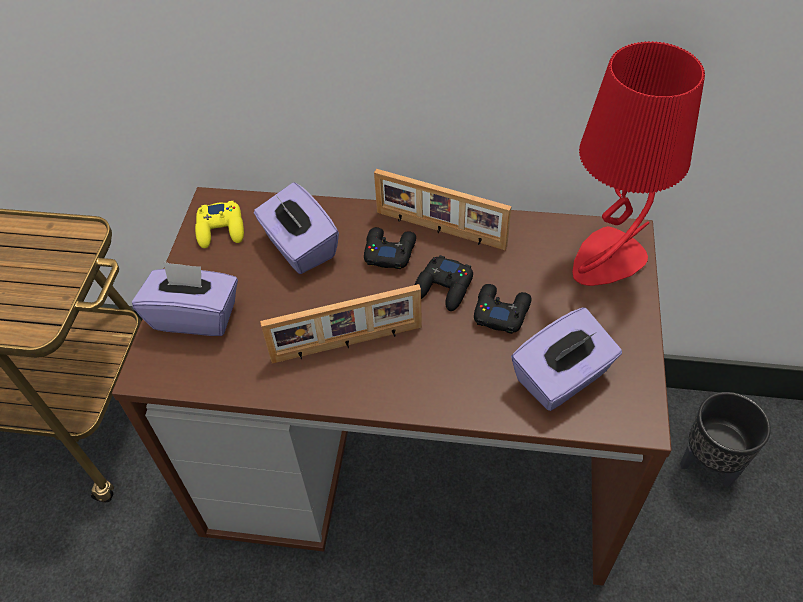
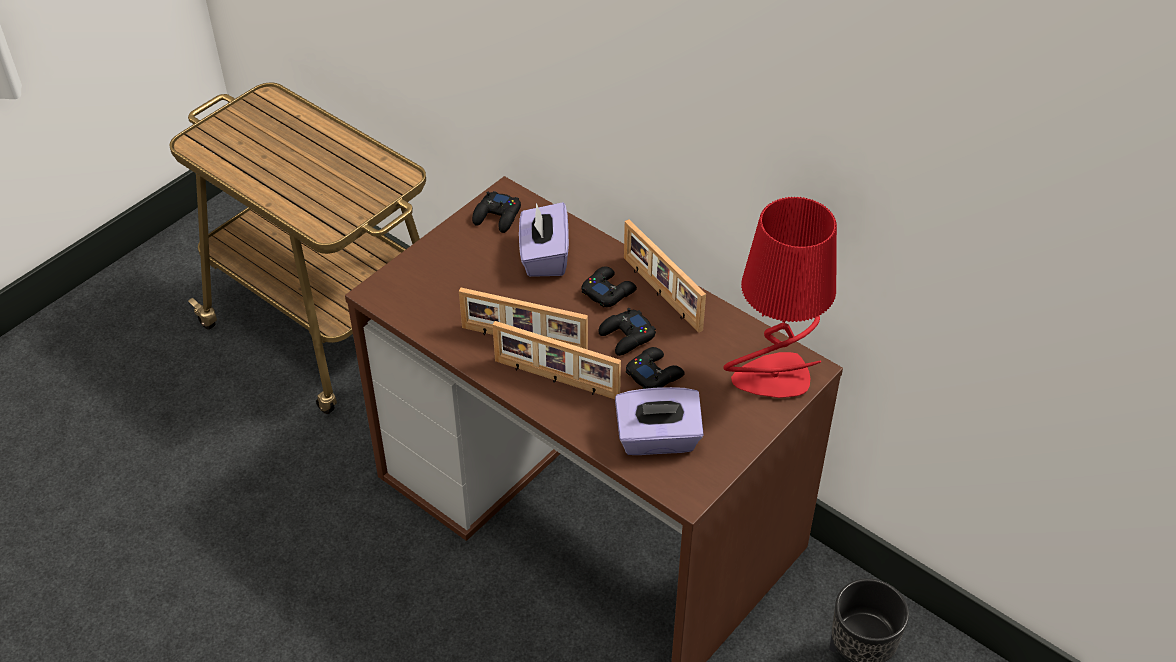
camera: 30 degrees right, 5 degrees down
purple tissue box [132,261,238,336] -> none
yellow game controller [195,201,244,248] -> black game controller [472,191,521,233]
none -> picture frame [493,321,621,399]

